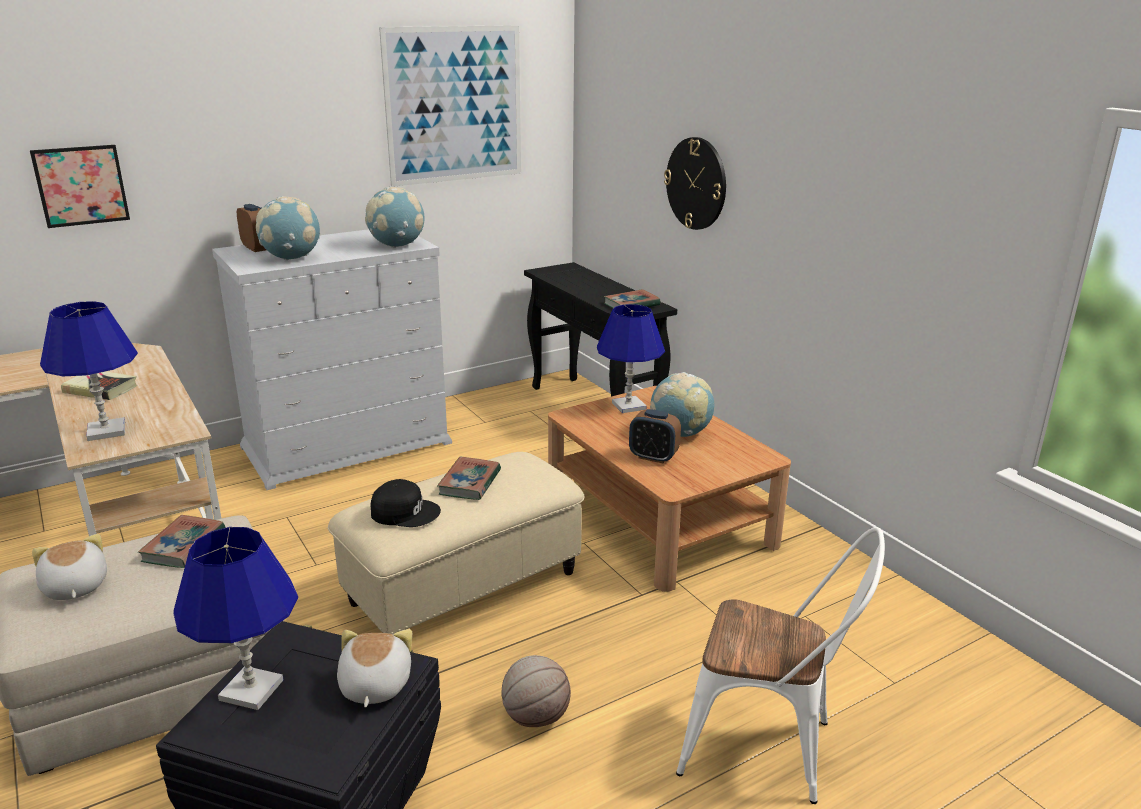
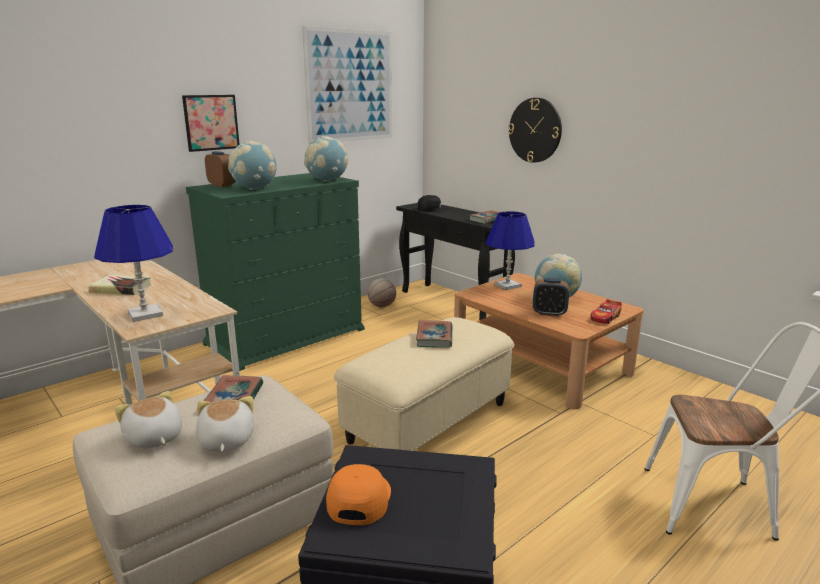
camera: 10 degrees left, 5 degrees down
picture [30,145,130,228] -> picture moved to [182,95,240,152]
blue table lamp [173,527,298,710] -> orange cap [326,464,391,525]
white dresser [212,229,452,490] -> green dresser [186,173,365,371]
plush toy [337,629,412,707] -> plush toy moved to [196,396,254,452]
black cap [371,479,441,527] -> black cap moved to [417,195,449,212]
basketball [501,655,571,727] -> basketball moved to [367,278,396,307]
none -> toy car [590,299,622,324]

